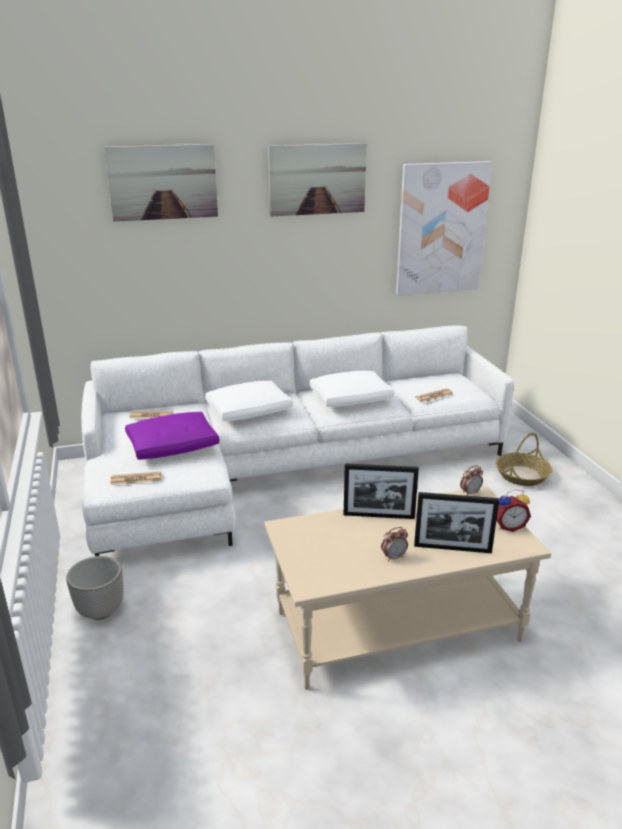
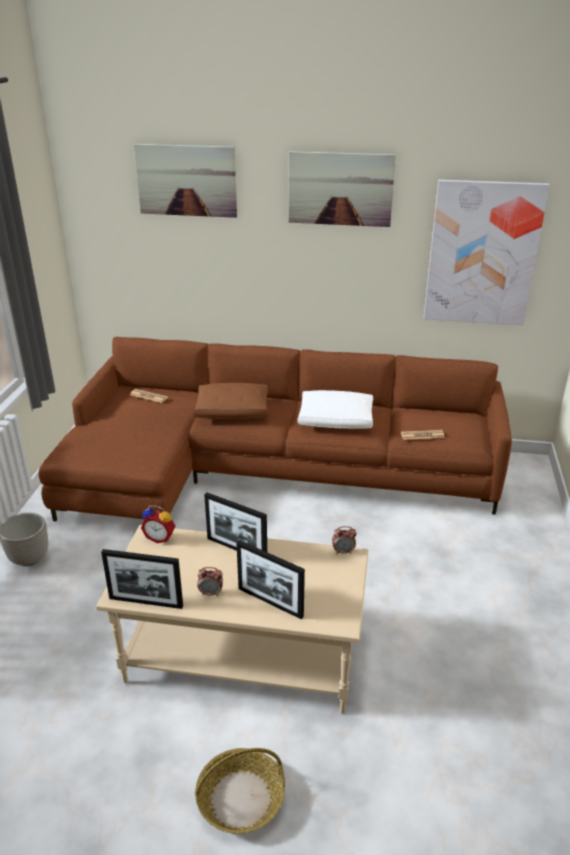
camera: 25 degrees right, 5 degrees up
white sofa [81,325,514,556] -> brown sofa [39,337,512,522]
newspaper [110,472,161,485] -> none
purple pillow [125,412,220,460] -> none
white pillow [205,381,293,421] -> brown pillow [194,383,268,419]
basket [496,433,552,486] -> basket moved to [195,748,285,834]
alarm clock [496,490,531,532] -> alarm clock moved to [141,505,175,543]
none -> picture frame [101,549,183,609]

